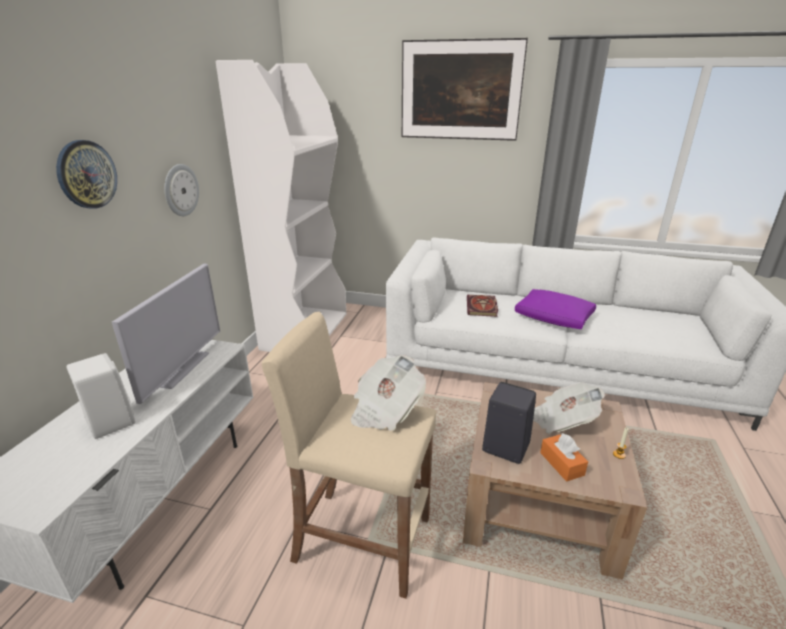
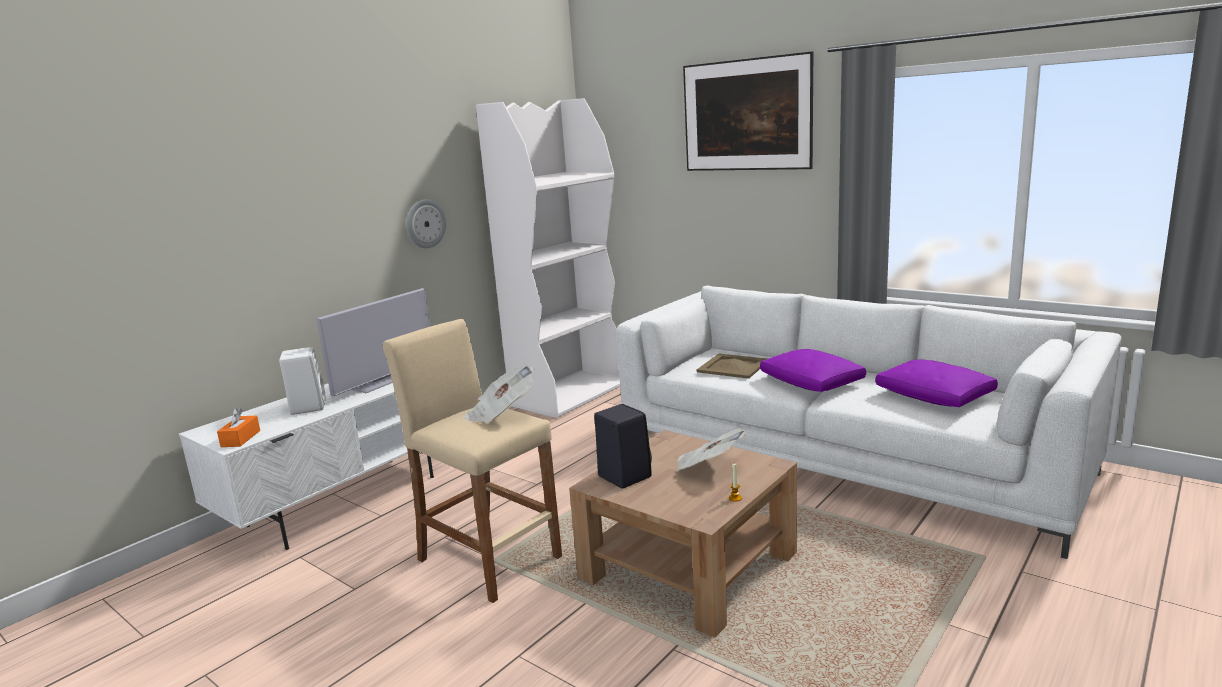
camera: 25 degrees right, 10 degrees down
wall clock [56,140,117,209] -> none
book [467,295,498,317] -> beige tray [697,353,767,379]
orange tissue box [540,433,588,481] -> orange tissue box moved to [217,408,260,447]
none -> purple pillow [875,360,998,407]

